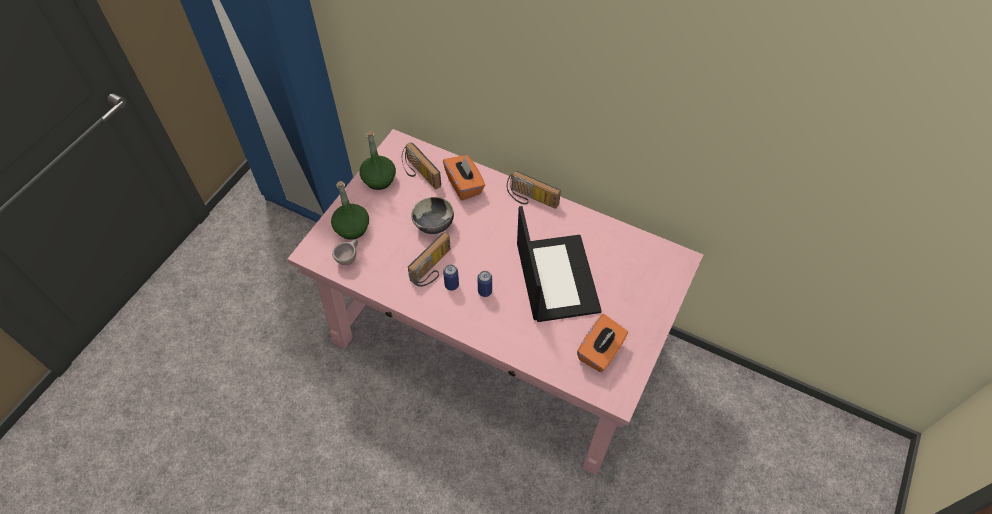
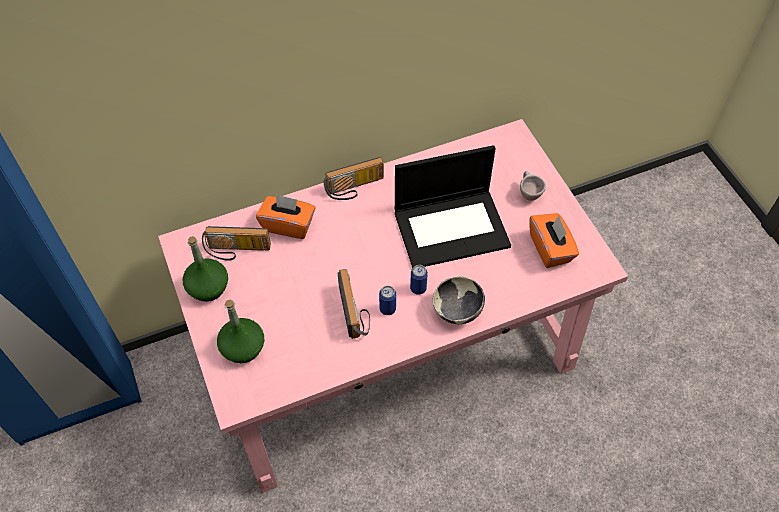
camera: 50 degrees left, 0 degrees up
beige cup [332,240,358,265] -> beige cup moved to [520,171,546,201]
bowl [411,197,454,234] -> bowl moved to [433,276,485,324]
laptop [517,206,602,322] -> laptop turned 135 degrees clockwise [395,145,511,268]

